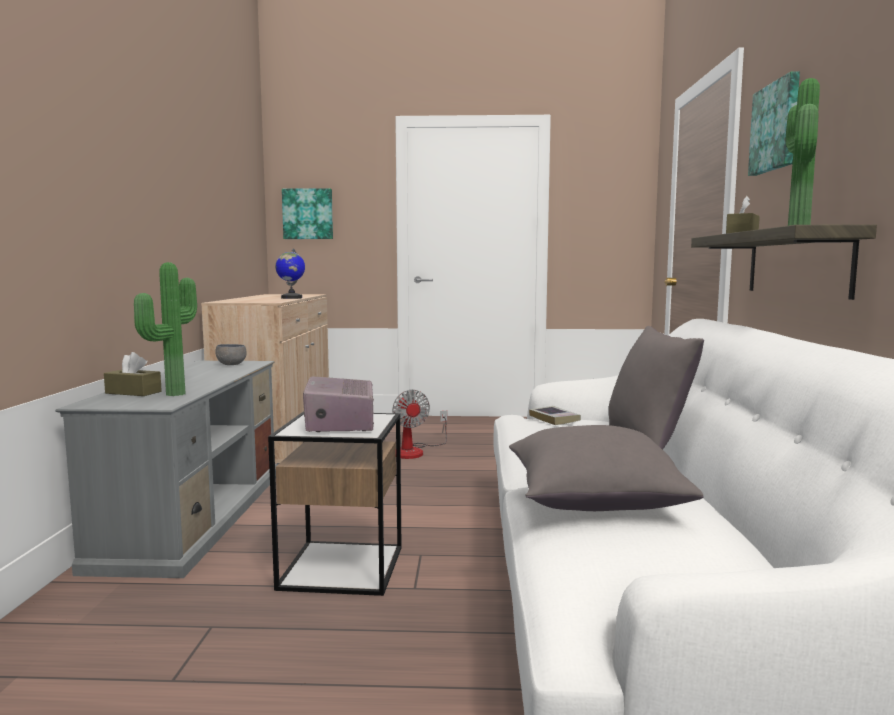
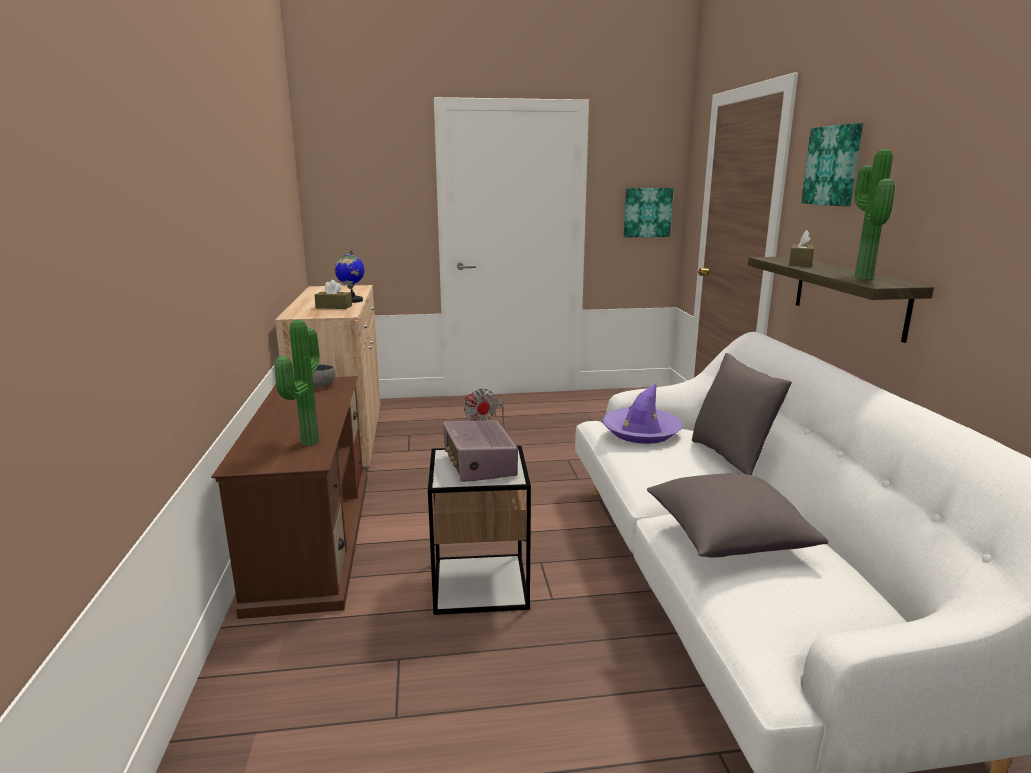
camera: 10 degrees left, 10 degrees up
grey tv stand [55,361,278,578] -> brown tv stand [211,376,368,619]
brown tissue box [104,352,162,396] -> brown tissue box moved to [314,280,352,309]
picture [282,188,333,239] -> picture moved to [624,188,673,237]
book [529,406,581,425] -> purple hat [602,383,683,444]

